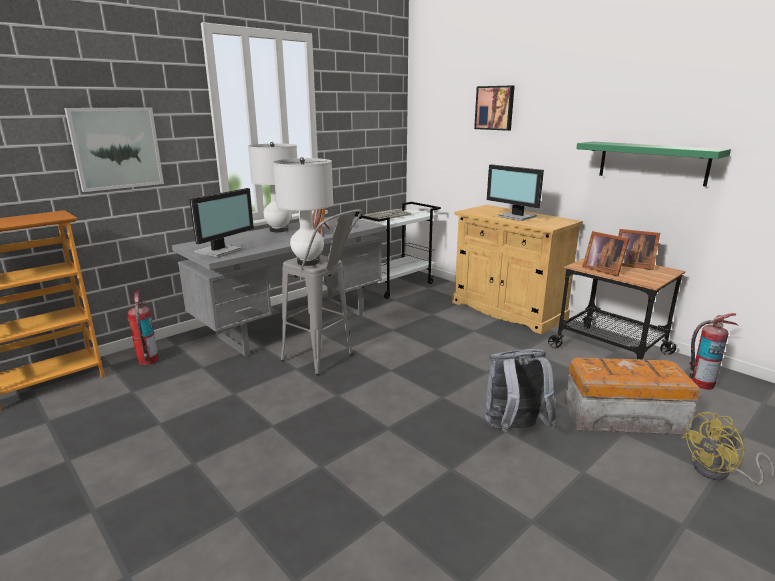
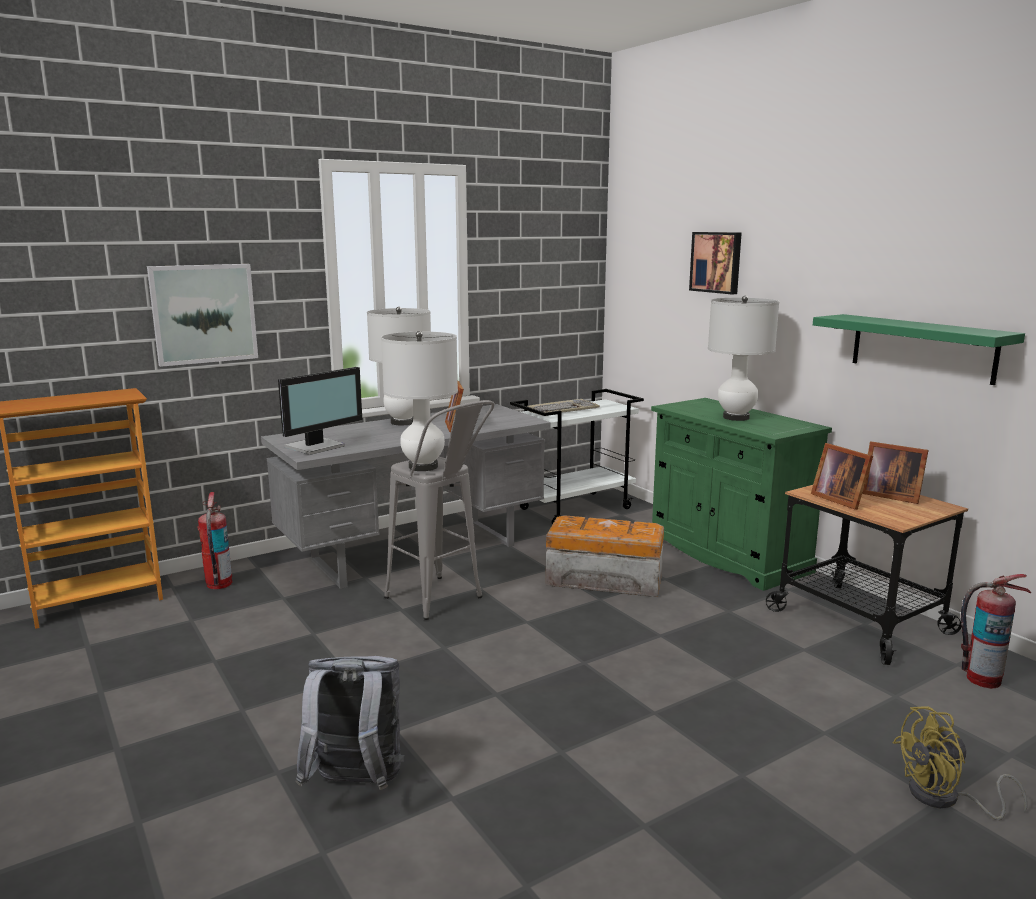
camera: 10 degrees right, 5 degrees down
beige cabinet [452,205,583,334] -> green cabinet [651,398,832,591]
grey backpack [485,349,557,432] -> grey backpack moved to [296,656,404,790]
monitor [487,164,544,221] -> white table lamp [708,296,779,421]
storage box [565,357,700,435] -> storage box moved to [546,515,664,597]

